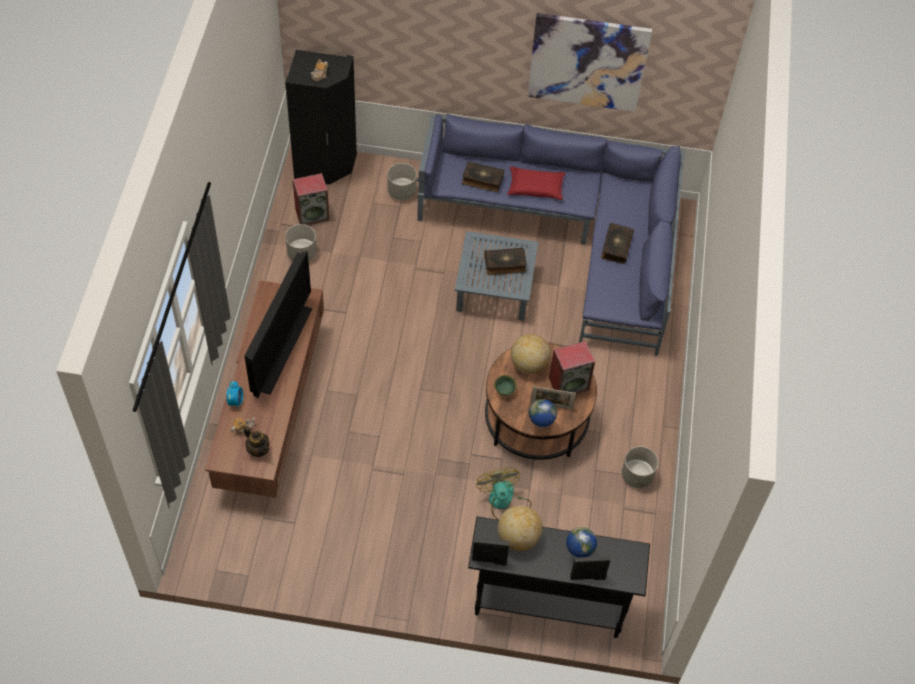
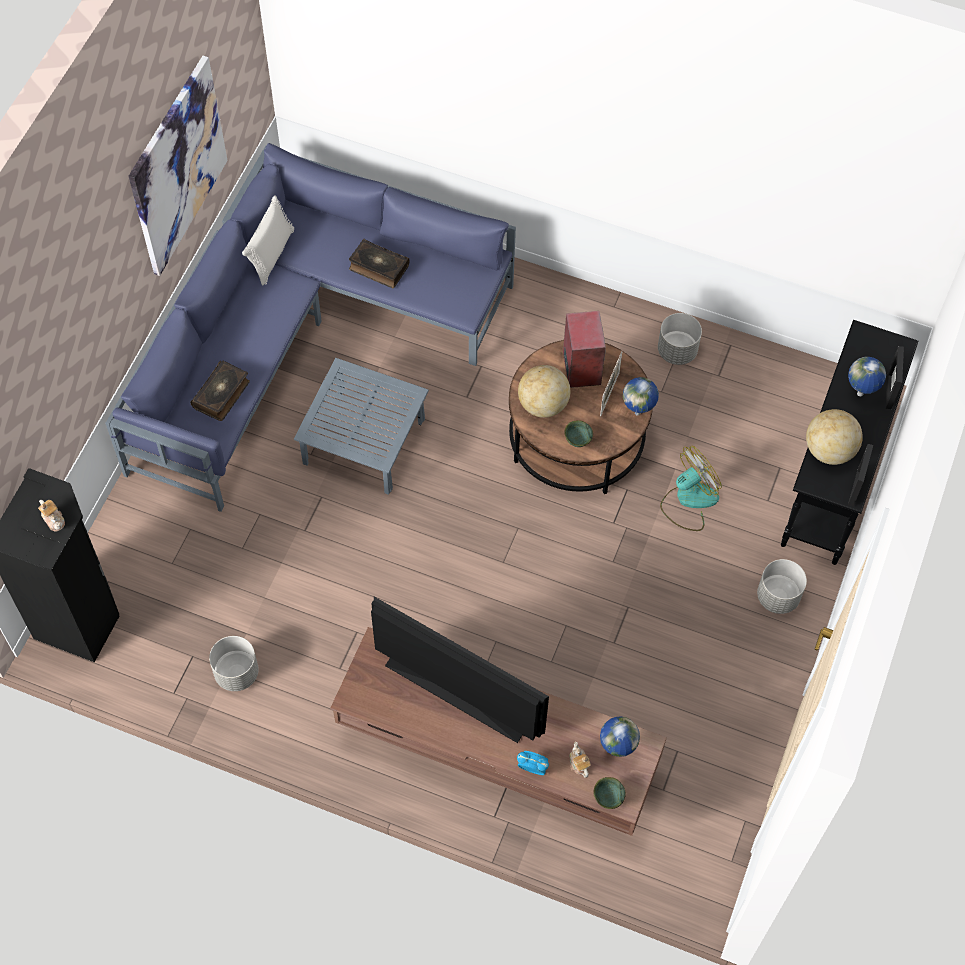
camera: 75 degrees left, 5 degrees up
teapot [244,426,269,457] -> globe [600,716,640,757]
speaker [293,173,329,225] -> none
grey planter [387,163,417,200] -> grey planter moved to [757,559,807,614]
fan [476,467,531,520] -> fan turned 150 degrees clockwise [660,446,722,531]
book [484,248,527,275] -> none
red pillow [507,167,565,200] -> none
none -> white pillow [242,195,294,285]
none -> green bowl [593,777,626,809]

